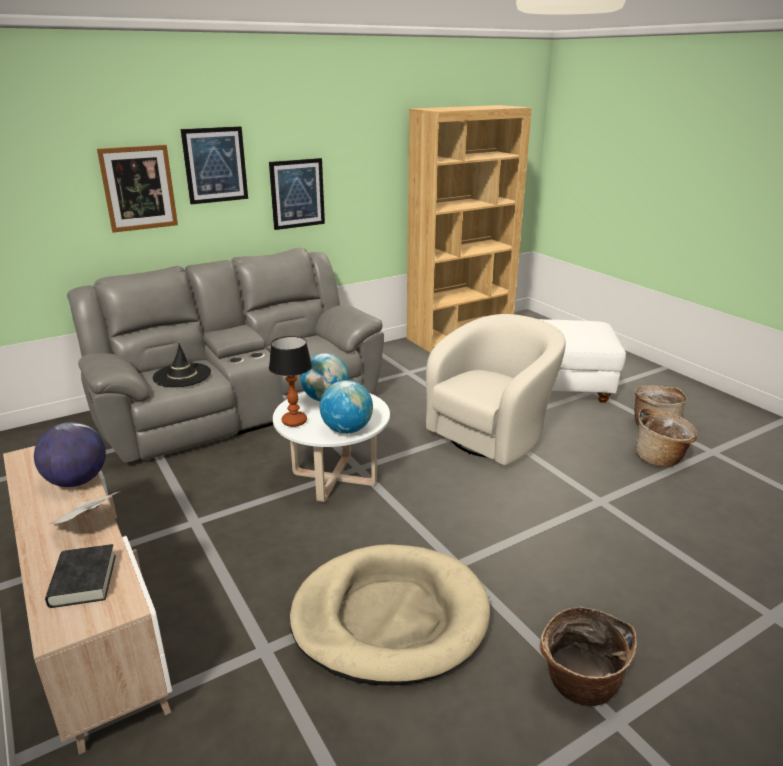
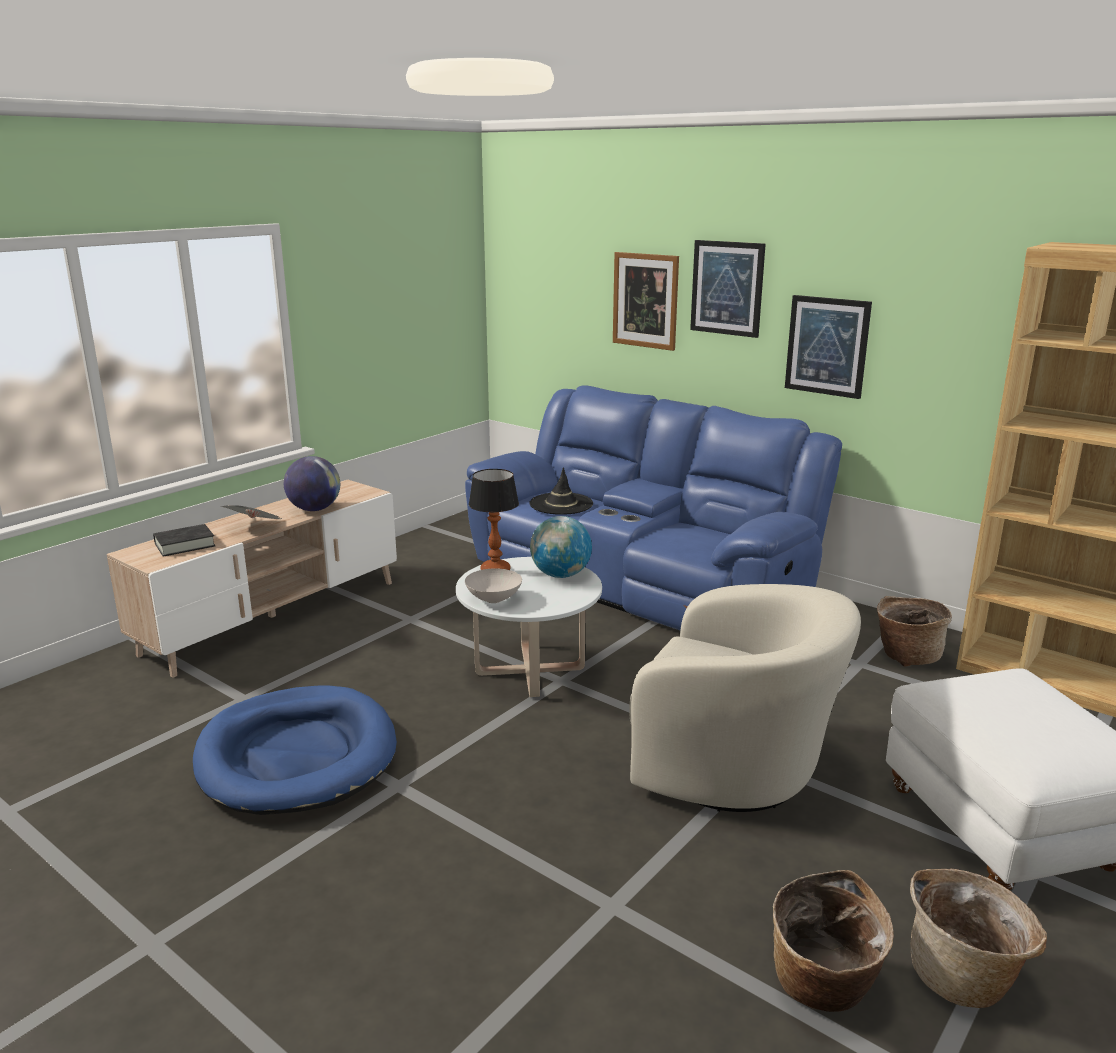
camera: 70 degrees right, 5 degrees down
grey sofa [67,248,384,462] -> blue sofa [465,385,842,630]
beige dog bed [290,544,490,686] -> blue dog bed [193,686,397,815]
globe [320,380,373,434] -> white bowl [465,568,522,603]
basket [539,607,637,706] -> basket moved to [877,596,952,667]

